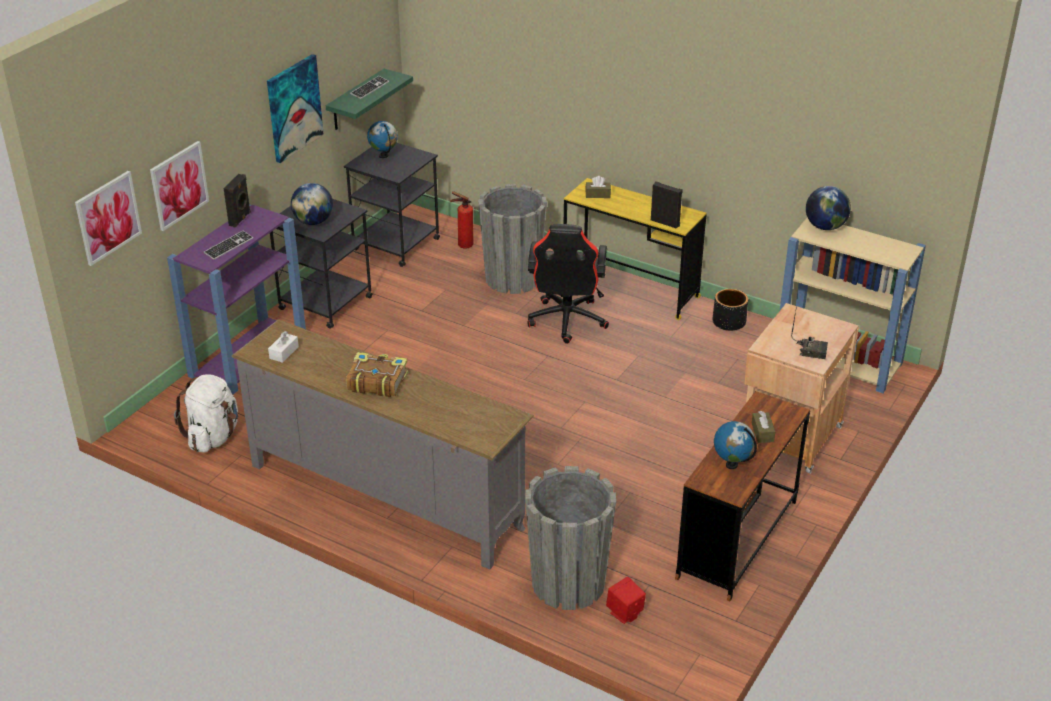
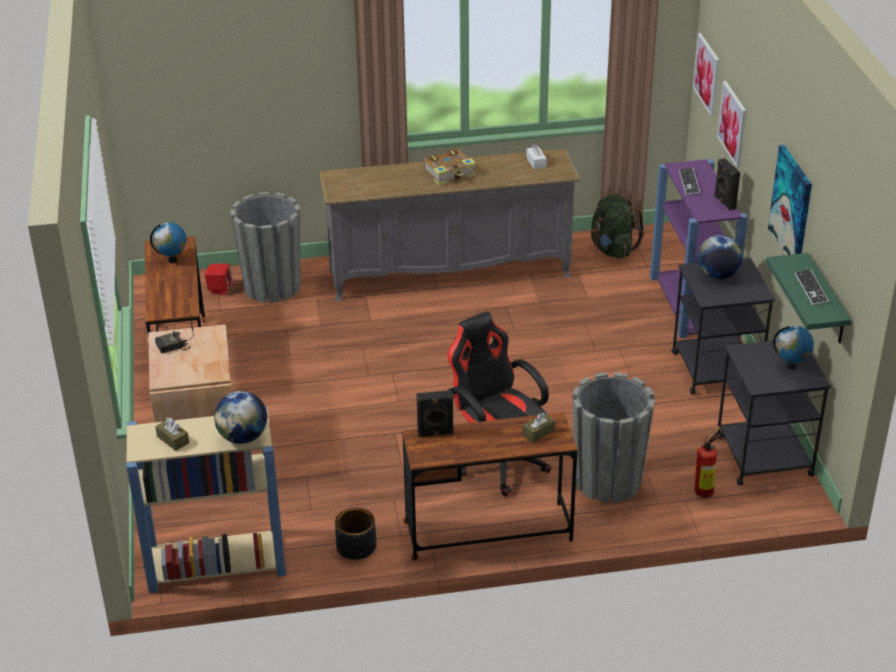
camera: 140 degrees right, 0 degrees up
white backpack [174,374,238,453] -> green backpack [591,195,645,259]
yellow desk [564,178,707,320] -> brown desk [402,412,578,561]
brown tissue box [752,411,775,443] -> brown tissue box moved to [155,418,189,451]

